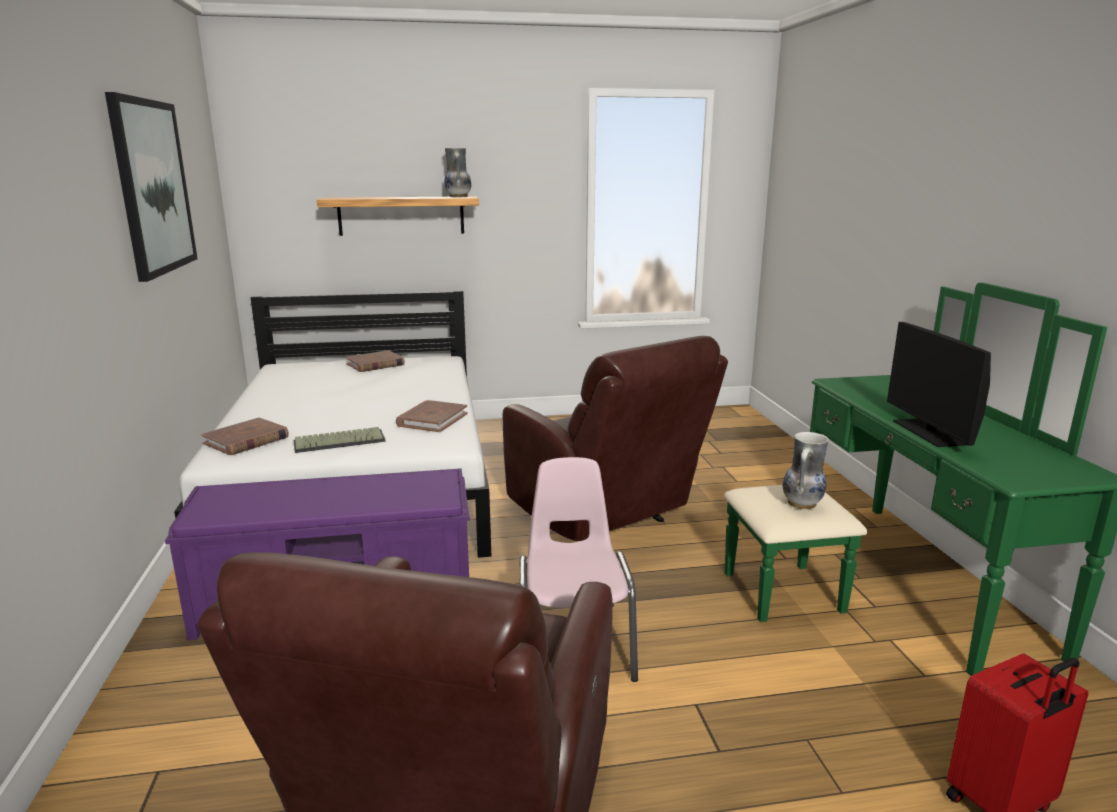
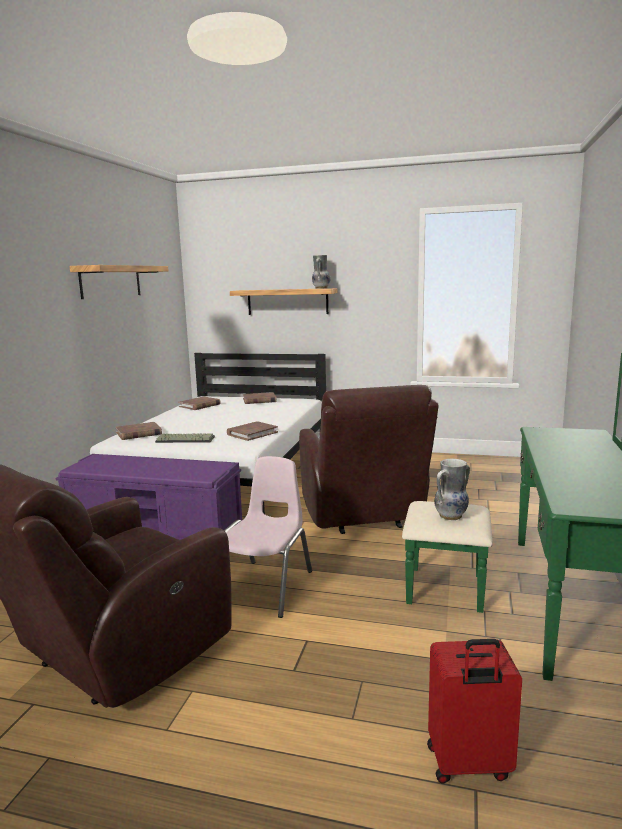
camera: 25 degrees right, 5 degrees down
picture [105,92,198,282] -> shelf [70,265,169,299]
monitor [887,322,991,447] -> none
none -> brown book [178,396,221,410]

